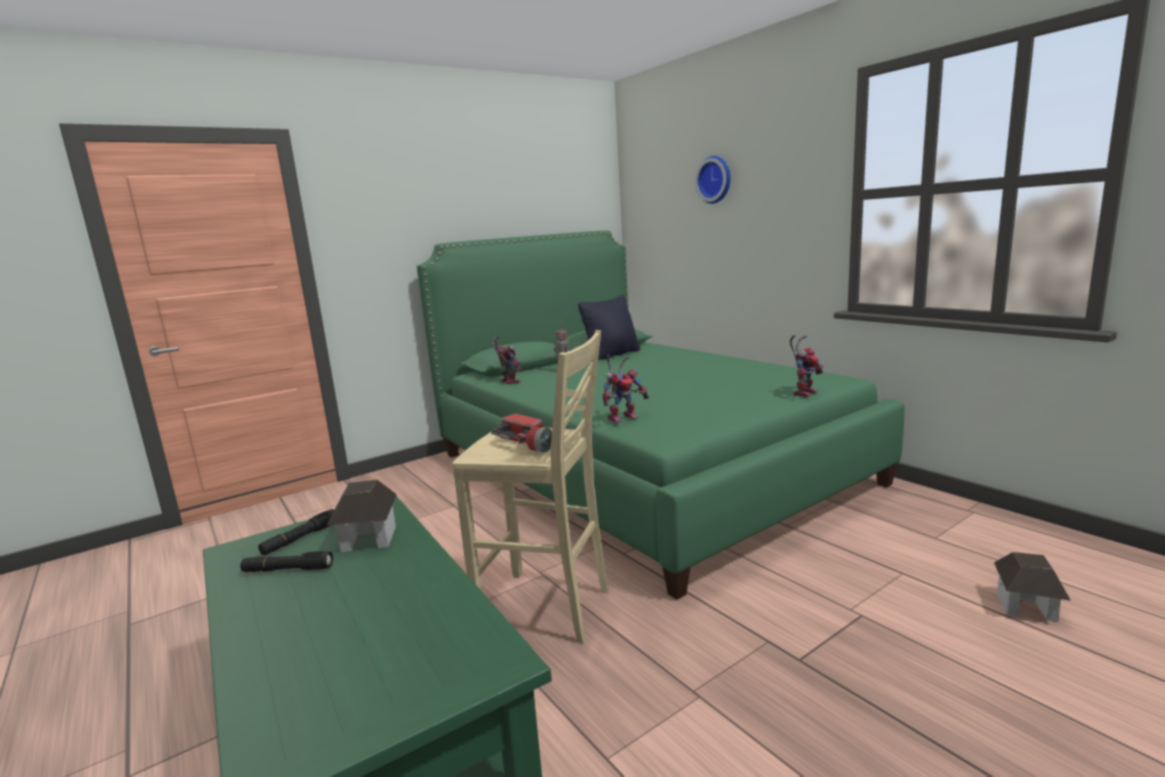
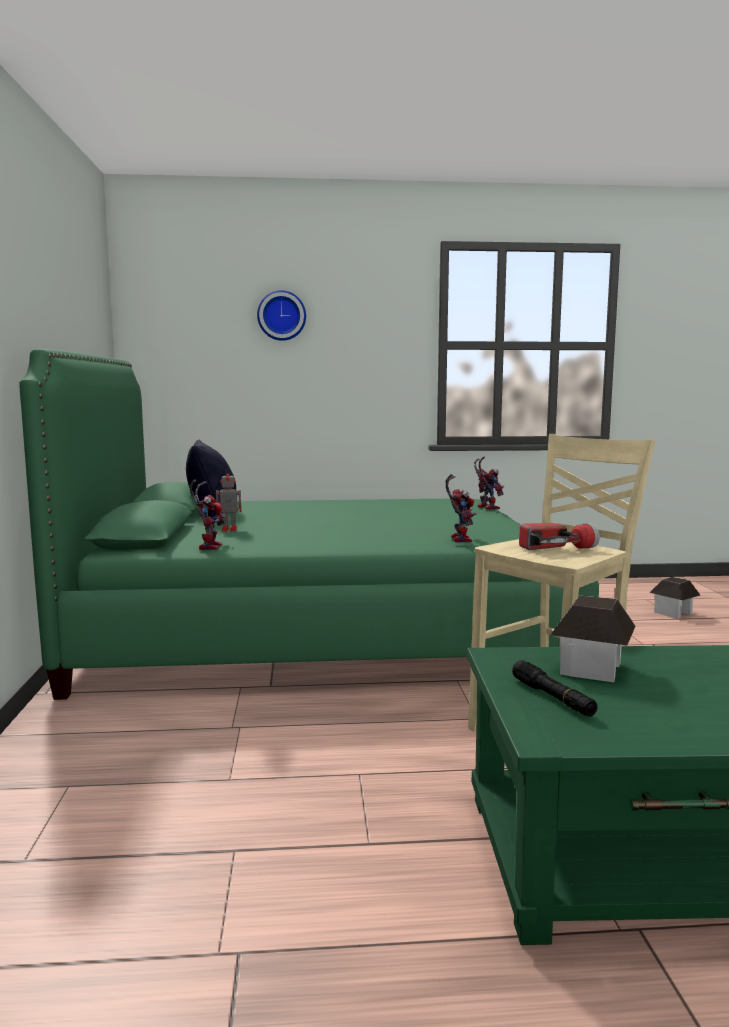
camera: 60 degrees left, 5 degrees down
black flashlight [240,551,333,572] -> none
toy robot [492,335,522,385] -> toy robot turned 90 degrees clockwise [189,480,226,550]

